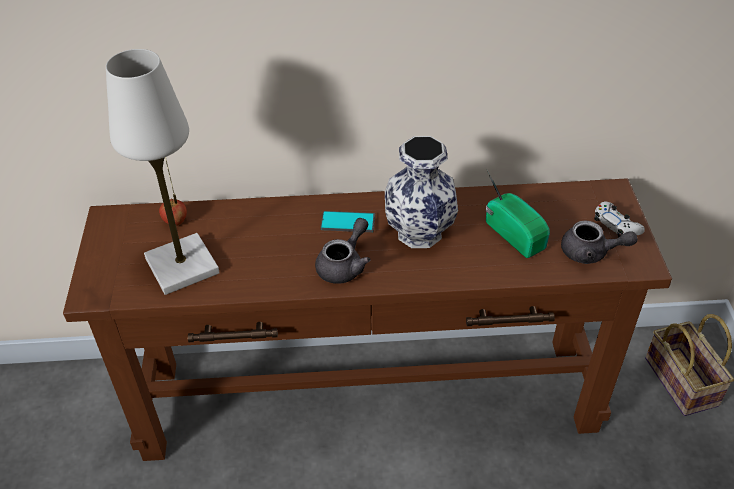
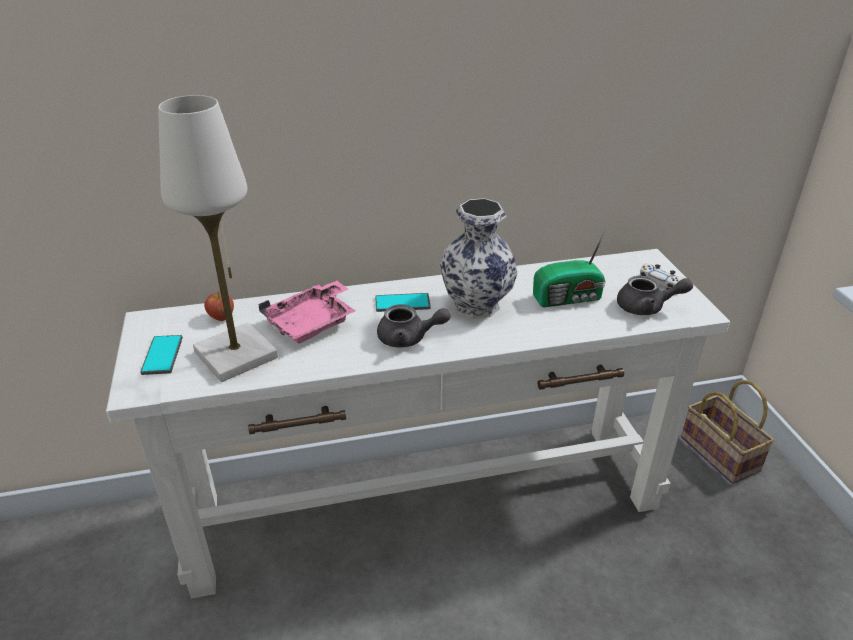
camera: 10 degrees left, 10 degrees down
brown console table [63,178,672,461] -> white console table [106,249,730,599]
grey teapot [315,218,371,284] -> grey teapot turned 75 degrees clockwise [377,305,450,348]
radio [486,170,550,258] -> radio turned 120 degrees clockwise [533,231,606,307]
none -> phone [140,335,183,375]
none -> pink tray [258,281,356,343]

